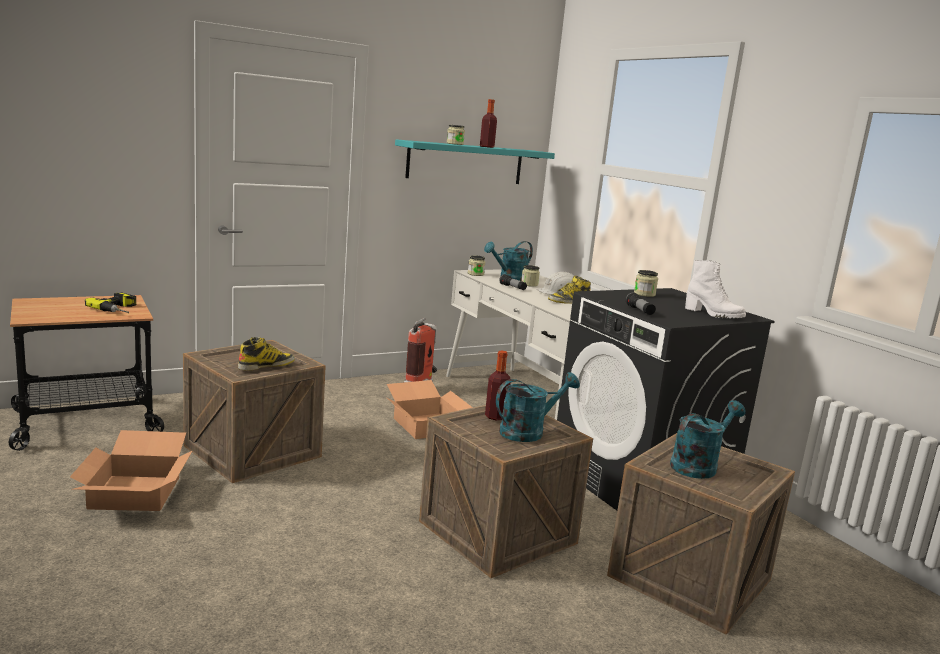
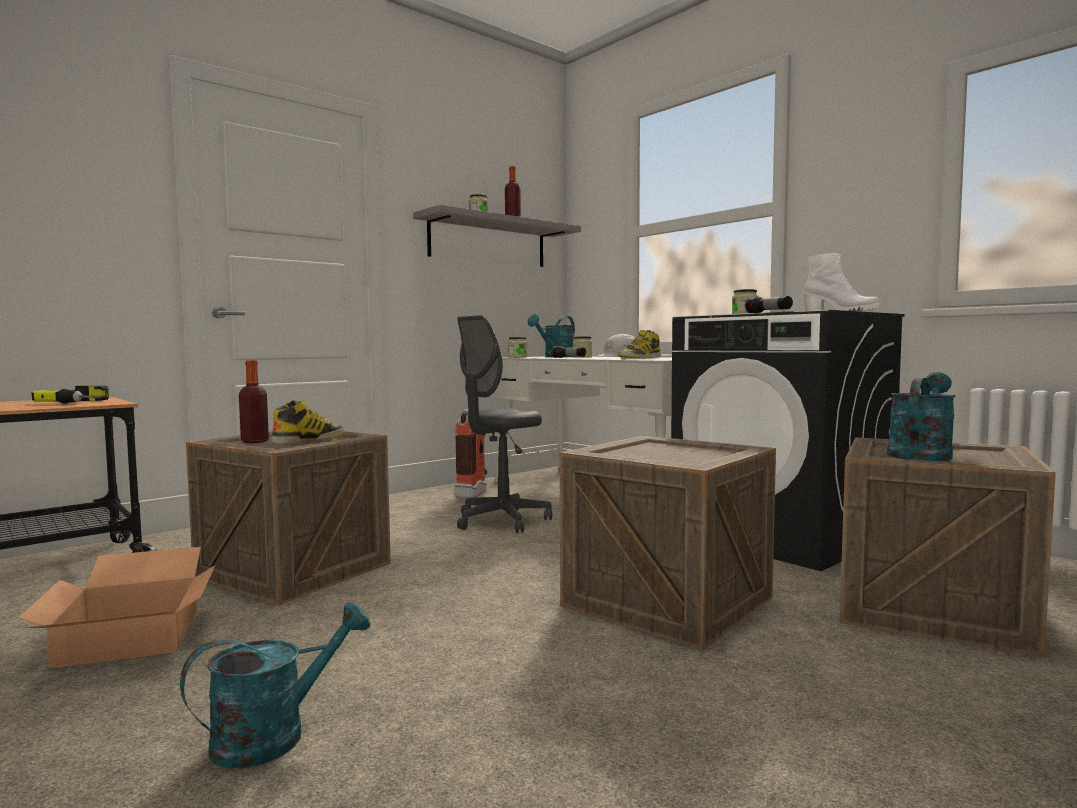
camera: 10 degrees left, 10 degrees down
cardboard box [386,380,473,439] -> grey office chair [457,315,552,533]
turquoise shelf [395,139,555,184] -> grey shelf [413,205,581,267]
bottle [485,351,511,420] -> bottle moved to [239,360,269,443]
turquoise watering can [496,372,580,442] -> turquoise watering can moved to [180,602,371,768]

